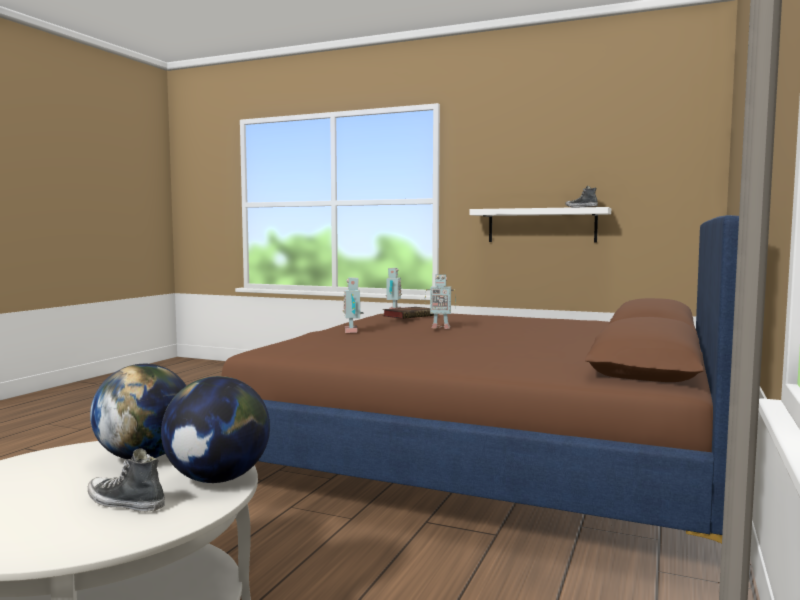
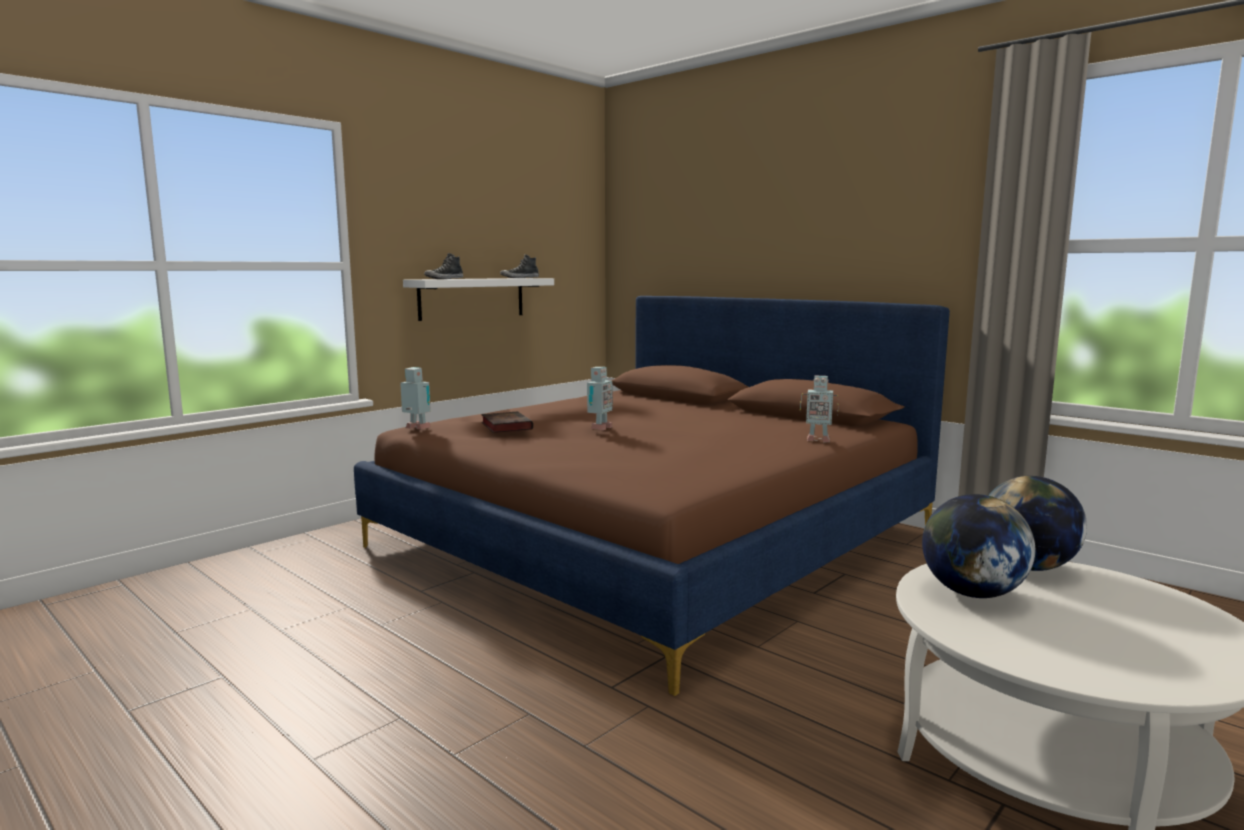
camera: 70 degrees left, 5 degrees up
shoe [88,448,165,512] -> shoe moved to [424,253,463,279]
toy robot [343,277,363,333] -> toy robot moved to [800,376,839,442]

